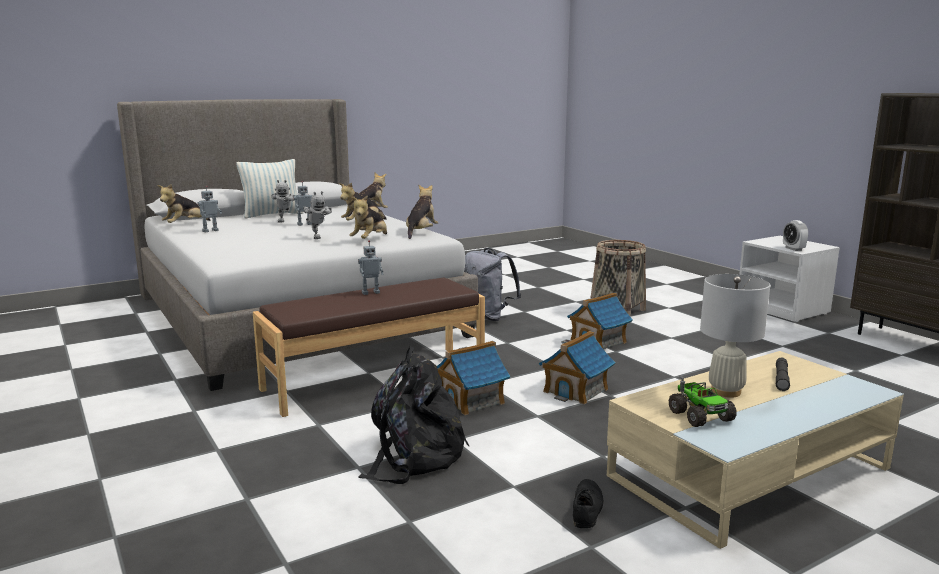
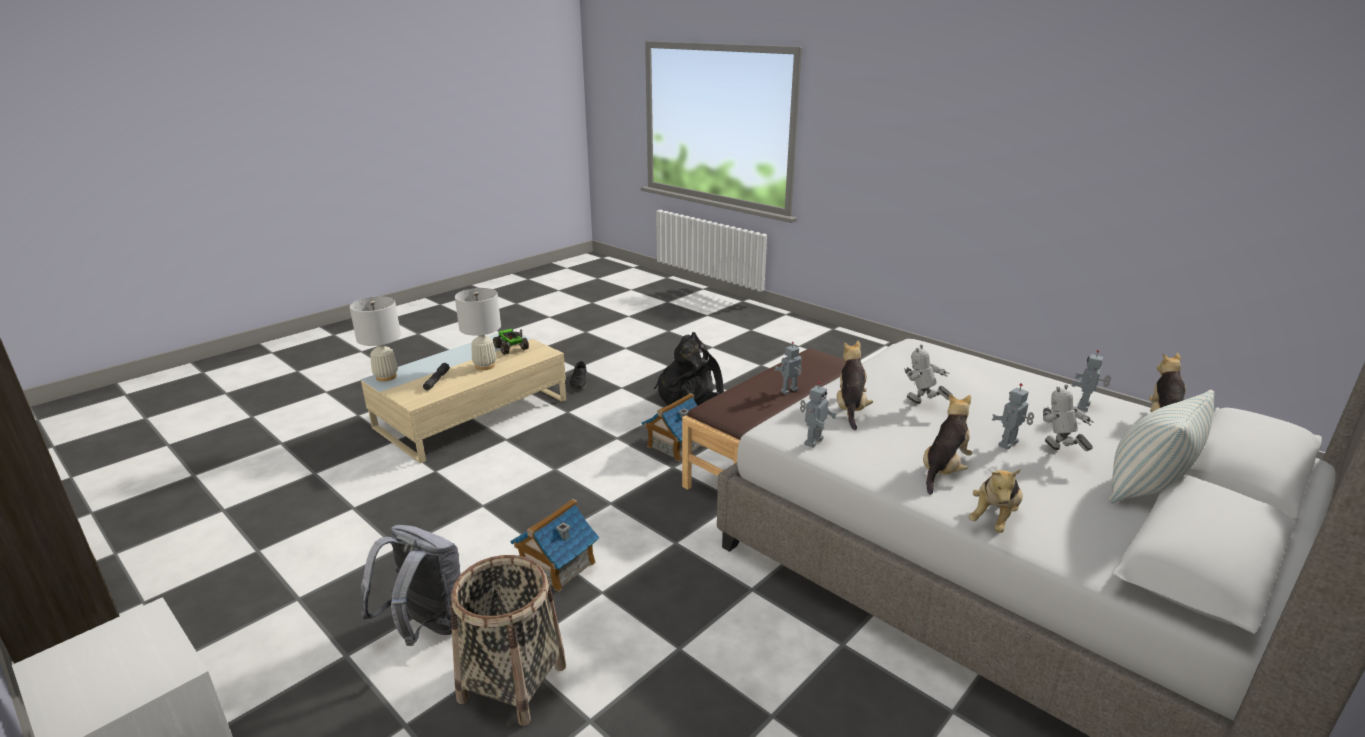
camera: 165 degrees right, 10 degrees up
plush toy [406,185,438,239] -> toy robot [800,381,837,448]
grey backpack [464,248,521,321] -> grey backpack moved to [361,525,461,646]
toy house [539,331,616,405] -> none
alarm clock [783,220,808,251] -> none
none -> white table lamp [350,297,401,382]

